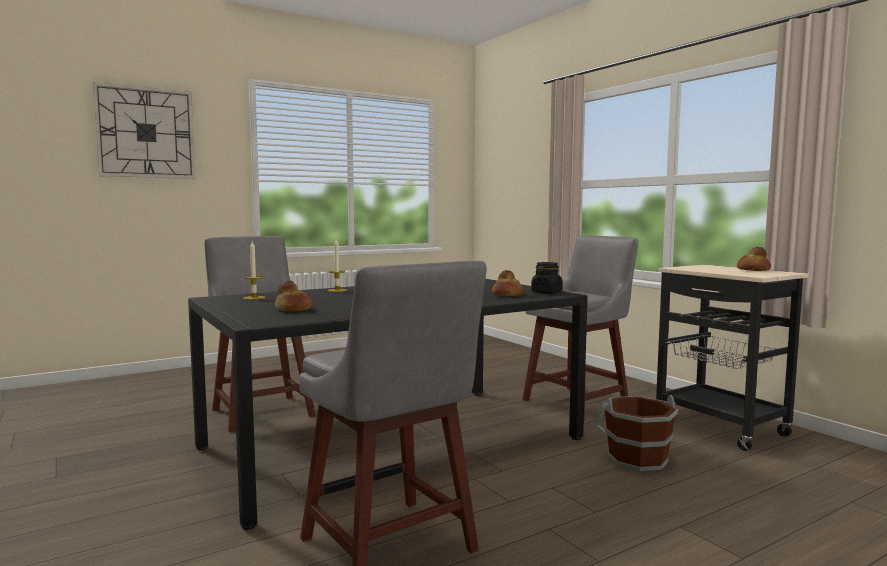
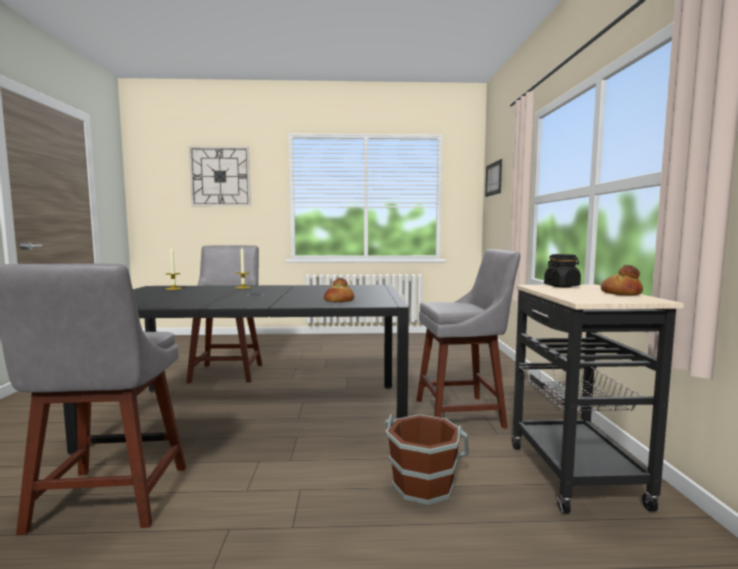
camera: 30 degrees right, 0 degrees up
bread [275,281,312,312] -> none
black jar [531,262,563,294] -> black jar moved to [544,254,581,288]
none -> picture [485,159,502,197]

